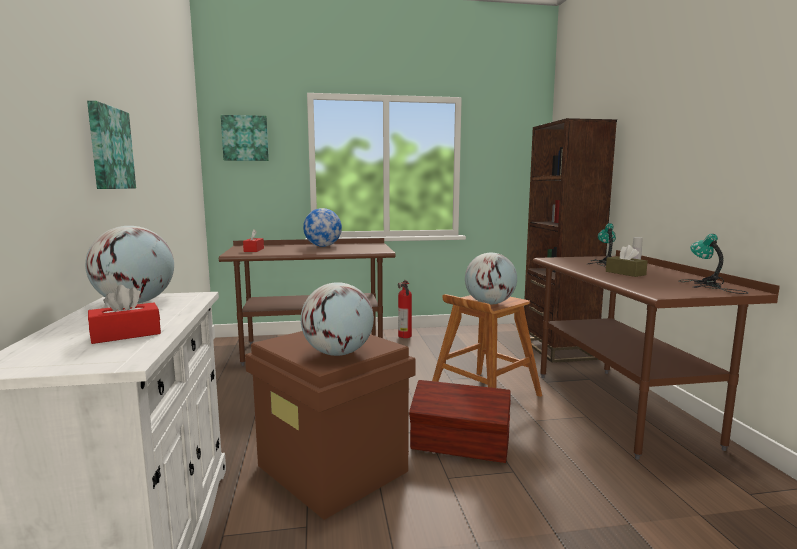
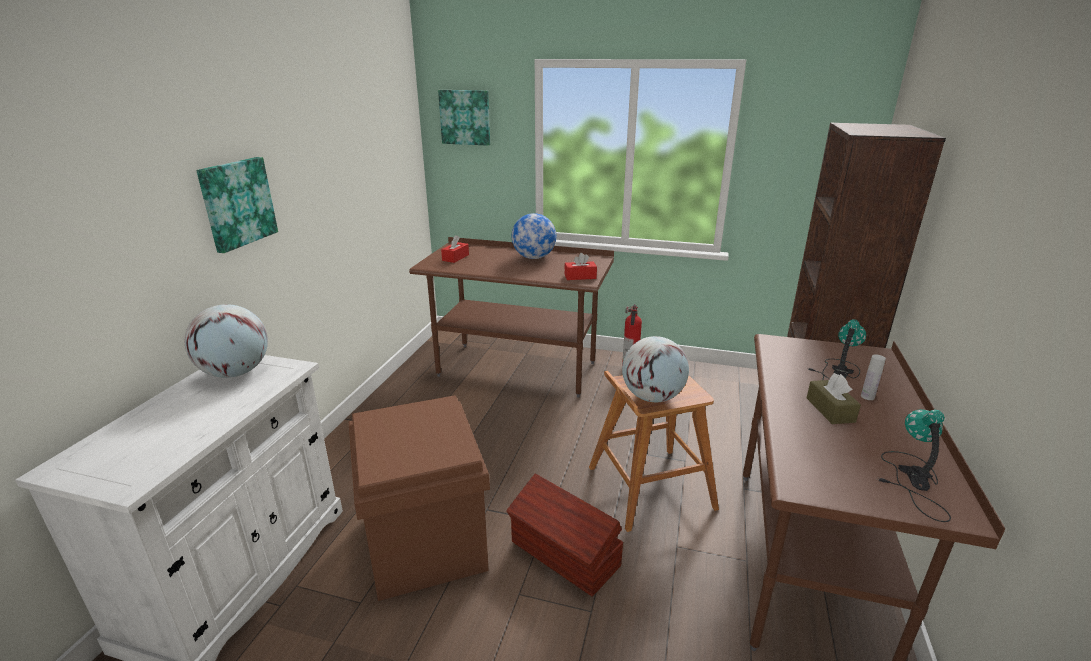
camera: 25 degrees right, 15 degrees up
red tissue box [88,285,161,344] -> red tissue box moved to [564,253,597,280]
globe [301,282,374,356] -> none

